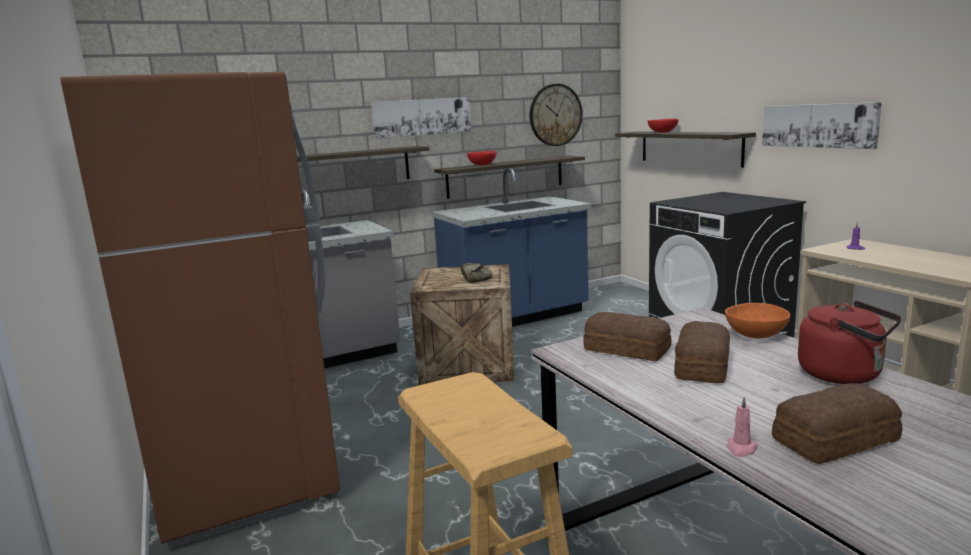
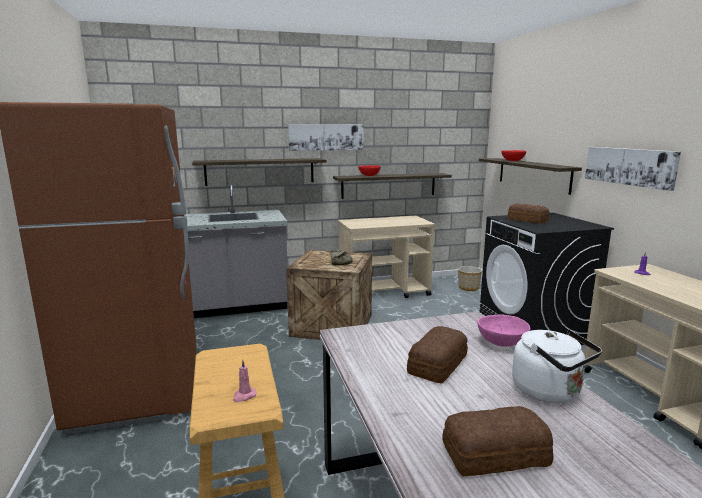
camera: 10 degrees right, 0 degrees up
blue counter [432,168,591,327] -> beige cart [338,216,435,298]
wall clock [530,84,583,146] -> none
bread [583,312,671,361] -> bread moved to [508,203,549,223]
orange bowl [725,303,790,338] -> pink bowl [477,314,530,347]
pink candle [727,397,758,457] -> pink candle moved to [233,359,257,402]
red kettle [798,300,901,384] -> white kettle [512,329,602,403]
none -> planter [458,266,482,291]

